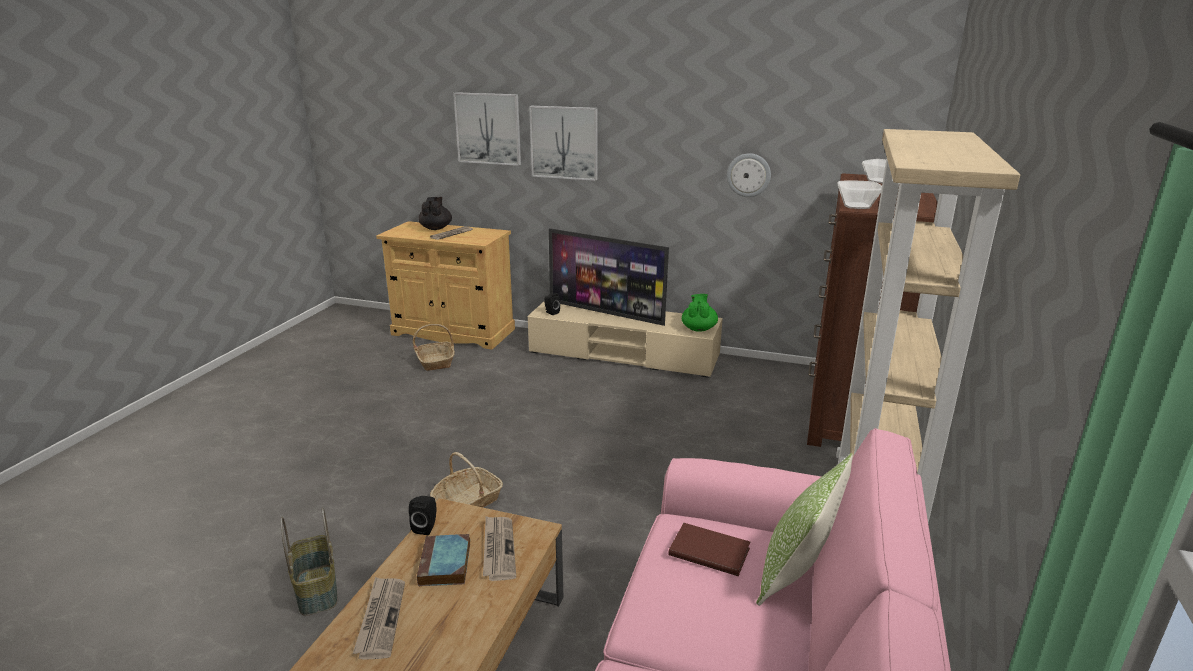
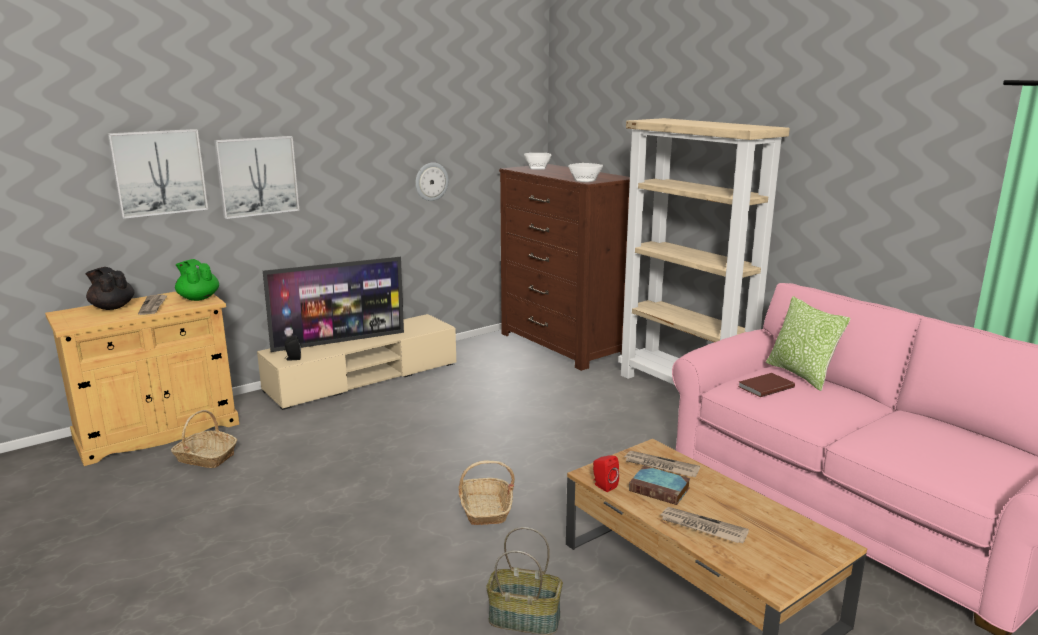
camera: 55 degrees left, 5 degrees down
black speaker [409,496,437,535] -> red speaker [593,456,619,492]
green teapot [682,294,718,332] -> green teapot moved to [175,259,219,301]

